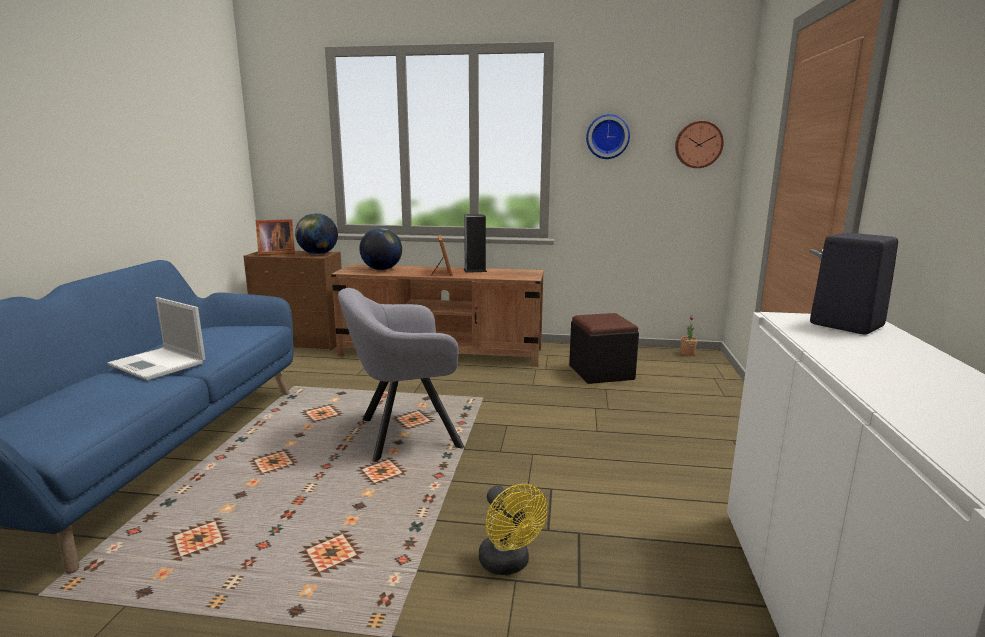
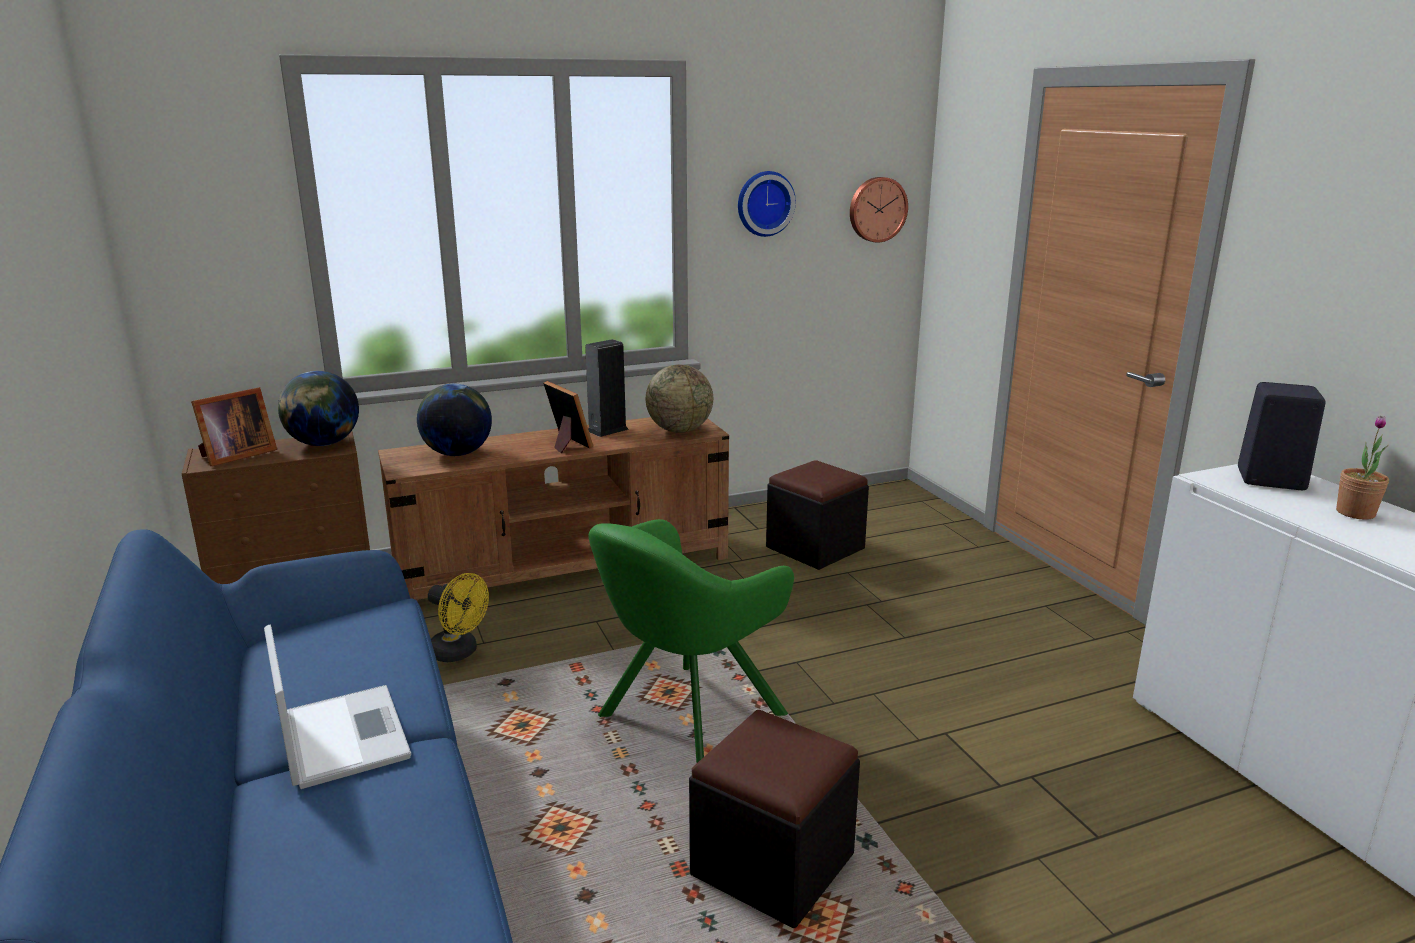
camera: 30 degrees left, 5 degrees up
laptop [108,297,205,380] -> laptop turned 120 degrees counterclockwise [264,625,411,789]
grey armchair [338,288,465,462] -> green armchair [588,519,794,763]
yellow fan [479,484,548,575] -> yellow fan moved to [428,573,489,662]
potted plant [680,315,698,356] -> potted plant moved to [1336,415,1389,520]
none -> globe [646,364,713,433]
none -> black ottoman [689,710,860,928]

